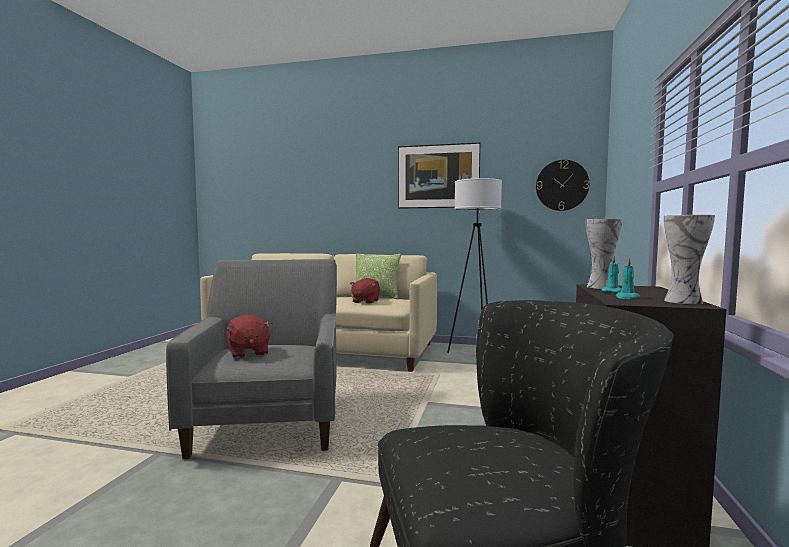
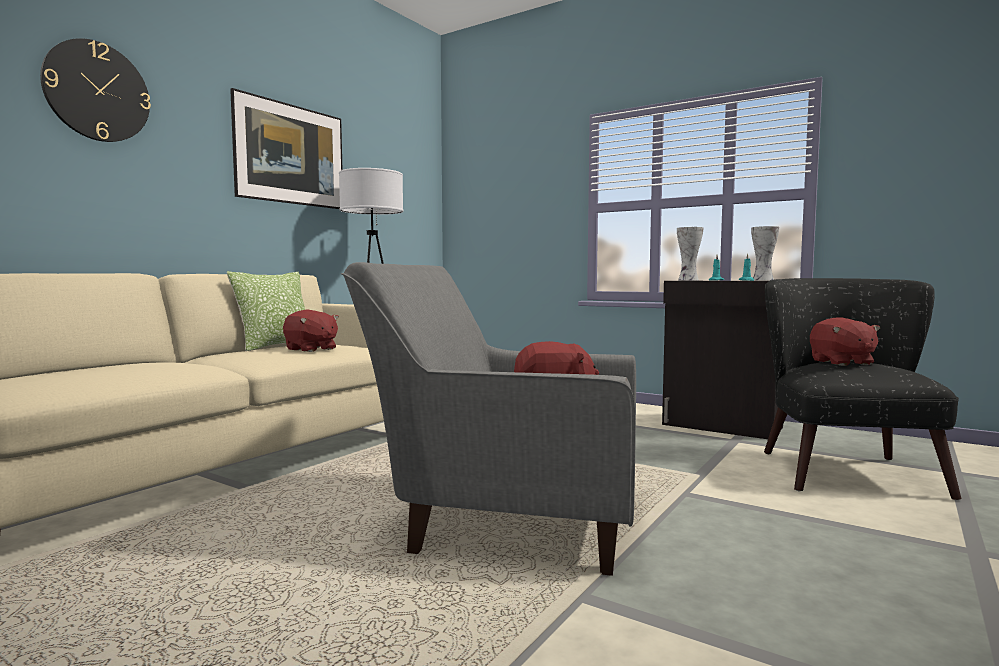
camera: 70 degrees left, 0 degrees up
wall clock [536,160,590,211] -> wall clock moved to [40,38,151,142]
none -> red plush toy [810,317,880,366]

